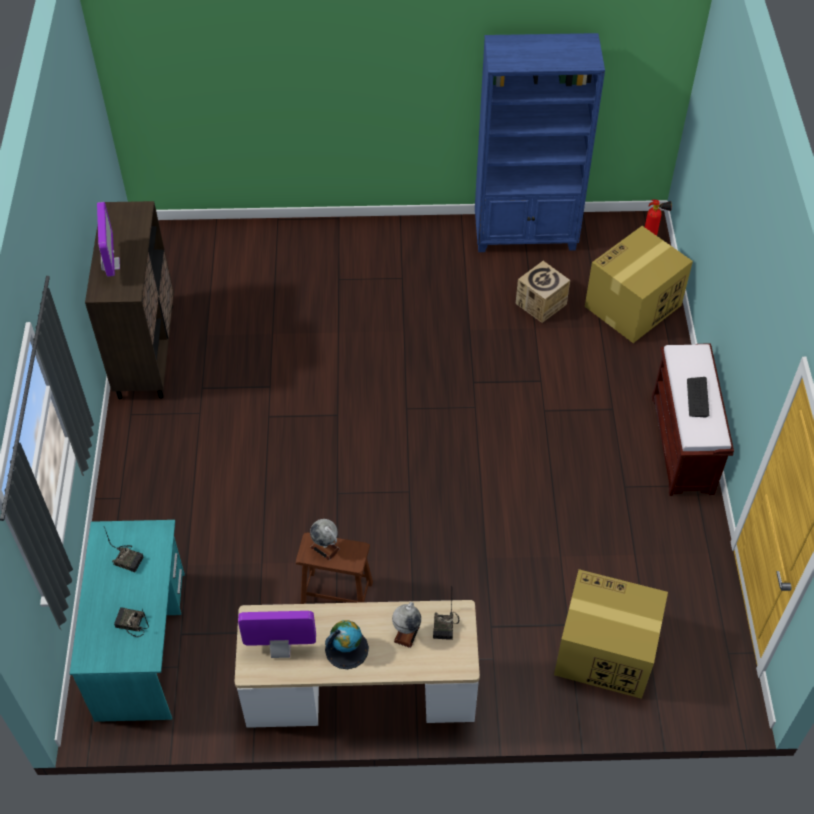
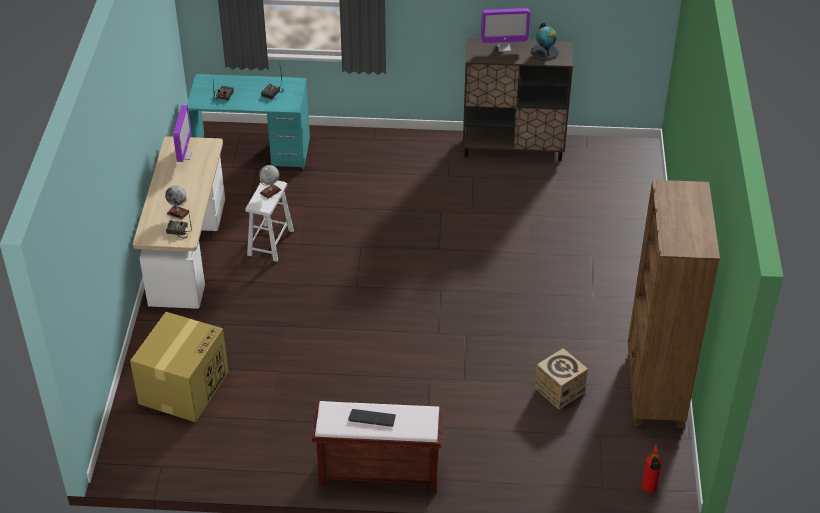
camera: 95 degrees right, 10 degrees down
brown stool [296,532,373,604] -> white stool [245,181,294,262]
globe [325,620,369,669] -> globe moved to [531,23,559,61]
blue bookcase [475,33,605,252] -> brown bookcase [628,180,720,429]
cardboard box [585,226,693,343] -> none

